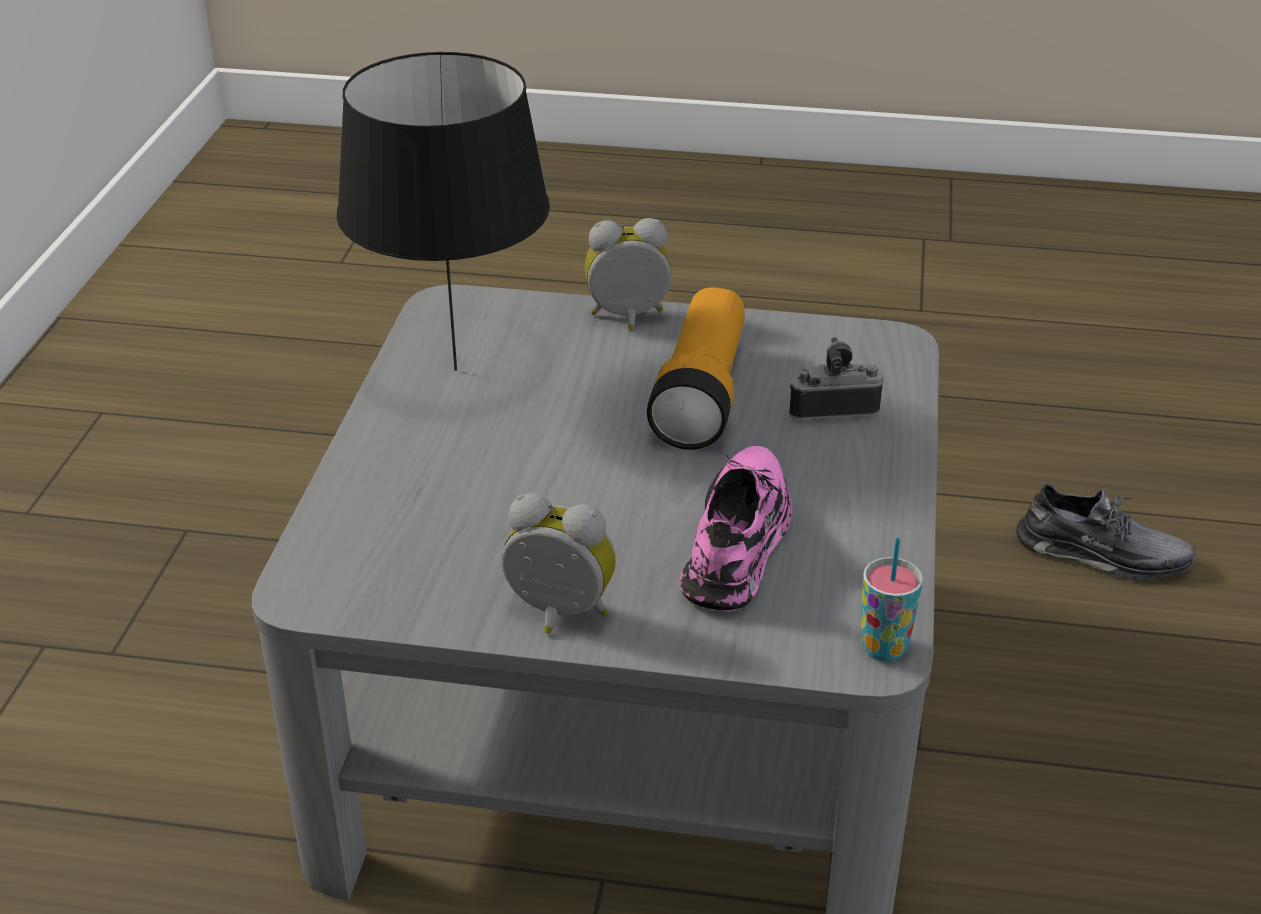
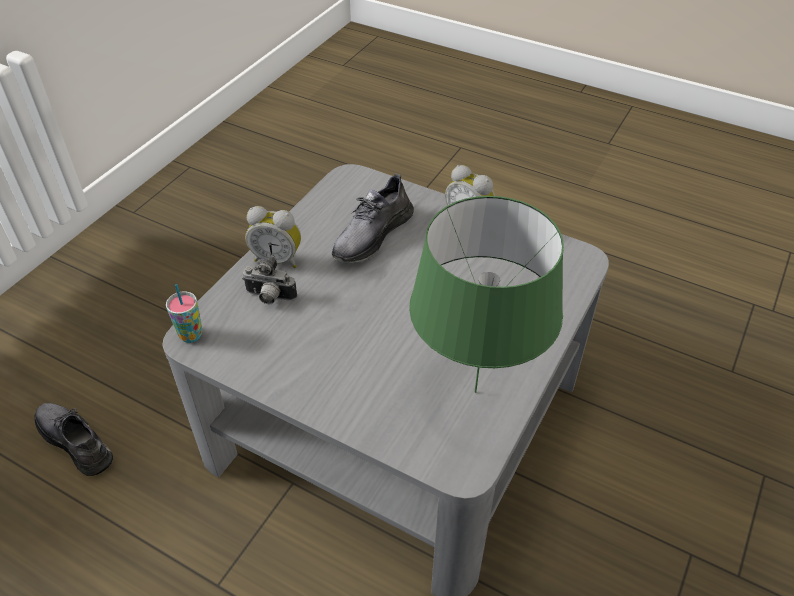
camera: 160 degrees left, 10 degrees up
black table lamp [337,52,550,371] -> green table lamp [409,196,564,393]
alarm clock [584,218,672,331] -> alarm clock moved to [245,206,301,268]
flashlight [647,287,745,450] -> none
pink shoe [680,446,792,611] -> grey shoe [332,173,414,263]
cup [861,537,923,661] -> cup moved to [166,284,203,343]

